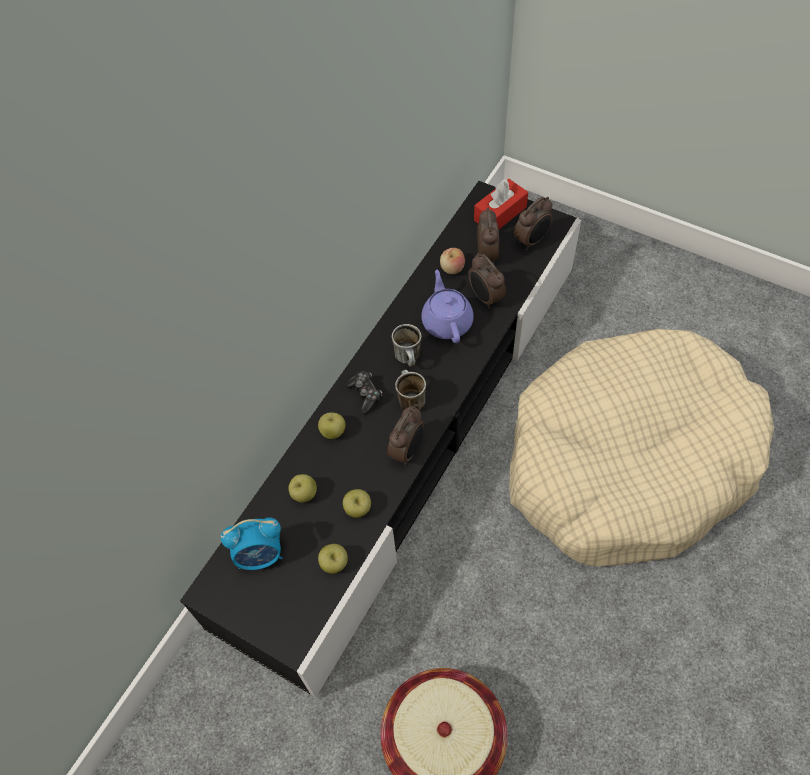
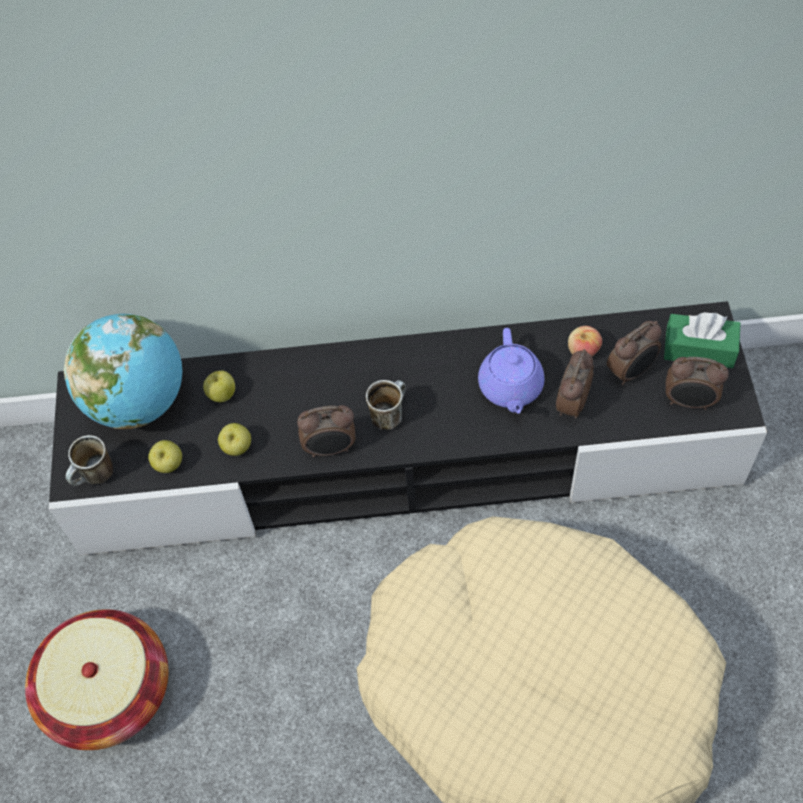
camera: 55 degrees right, 0 degrees up
alarm clock [221,517,282,570] -> globe [64,314,182,429]
apple [318,412,346,439] -> none
game controller [345,372,382,414] -> none
mug [392,324,422,367] -> mug moved to [66,435,113,486]
purple teapot [422,270,474,343] -> purple teapot turned 135 degrees clockwise [478,328,544,414]
red tissue box [474,179,528,229] -> green tissue box [664,312,741,368]

